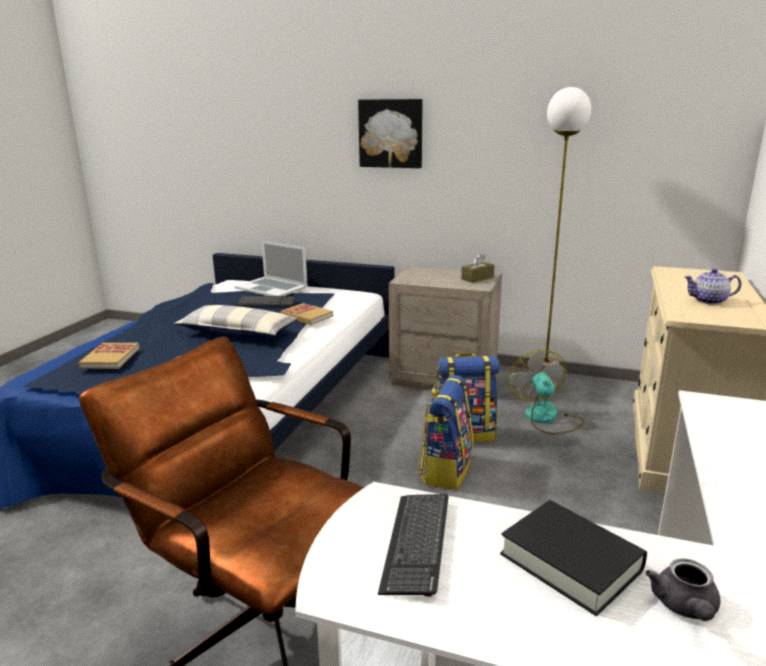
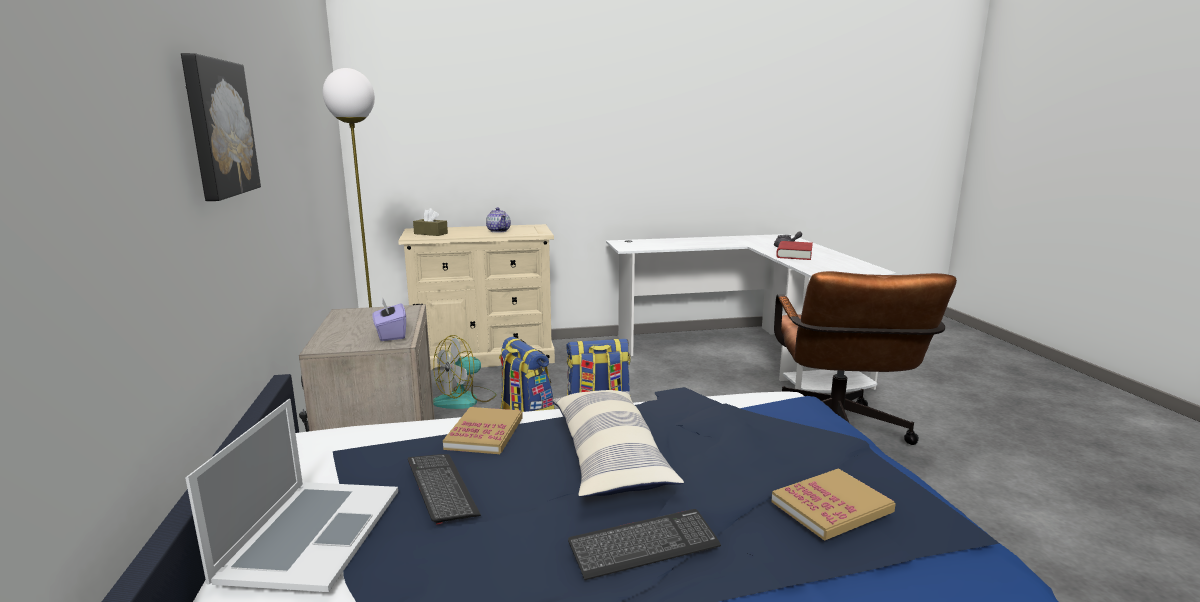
camera: 120 degrees left, 5 degrees down
keyboard [378,494,449,597] -> keyboard moved to [568,509,721,580]
brown tissue box [461,253,494,283] -> brown tissue box moved to [413,208,448,236]
black book [500,500,647,616] -> red book [776,241,813,260]
none -> purple tissue box [372,299,406,341]

